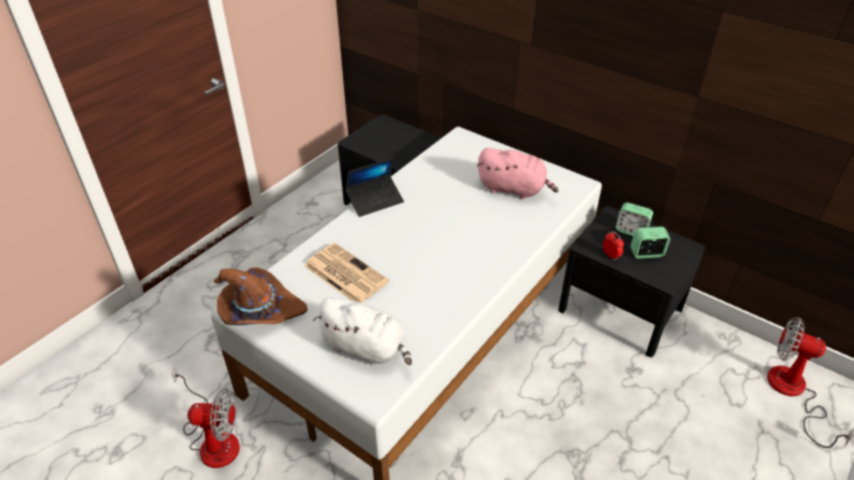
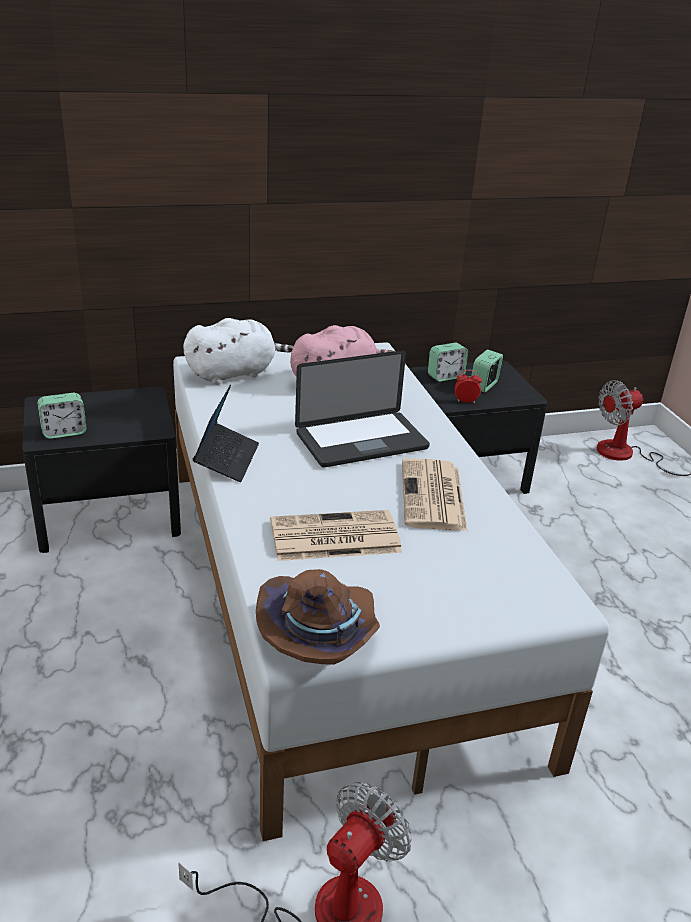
camera: 55 degrees left, 10 degrees down
white plush toy [313,297,412,365] -> white plush toy moved to [183,318,294,385]
none -> alarm clock [38,393,87,439]
none -> laptop [295,350,430,467]
none -> newspaper [402,458,467,531]

